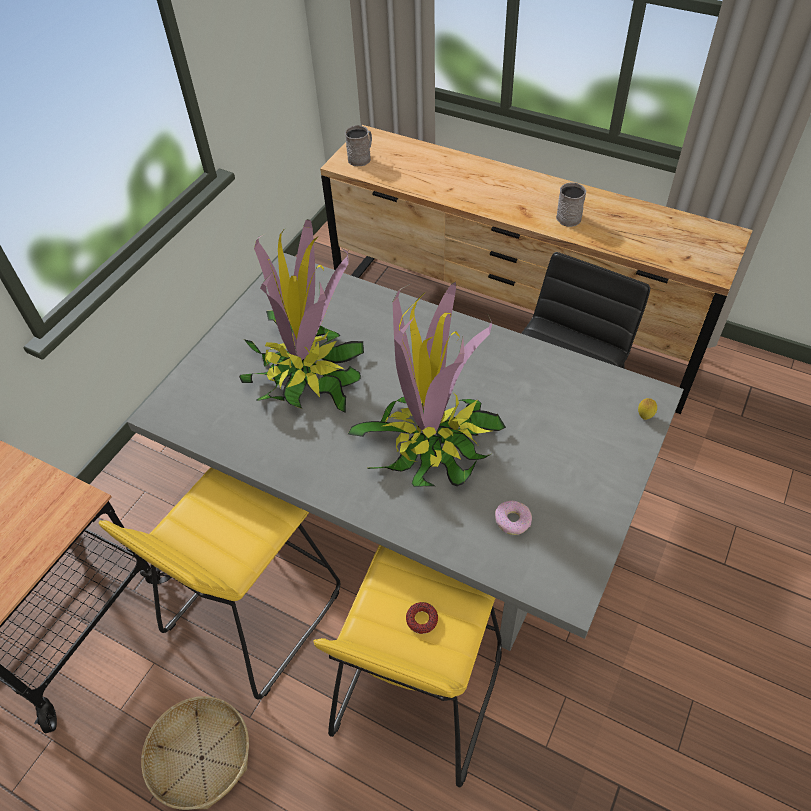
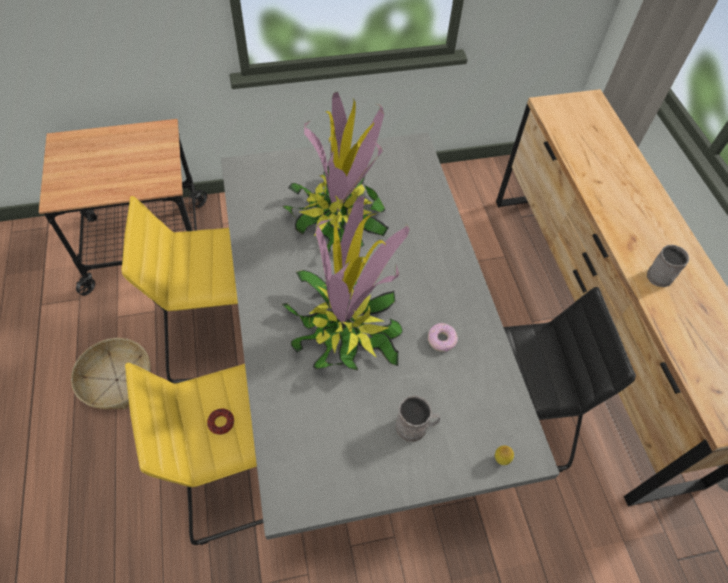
camera: 45 degrees right, 5 degrees up
grey mug [345,125,372,166] -> grey mug moved to [396,395,440,442]
donut [495,501,532,535] -> donut moved to [428,323,458,352]

